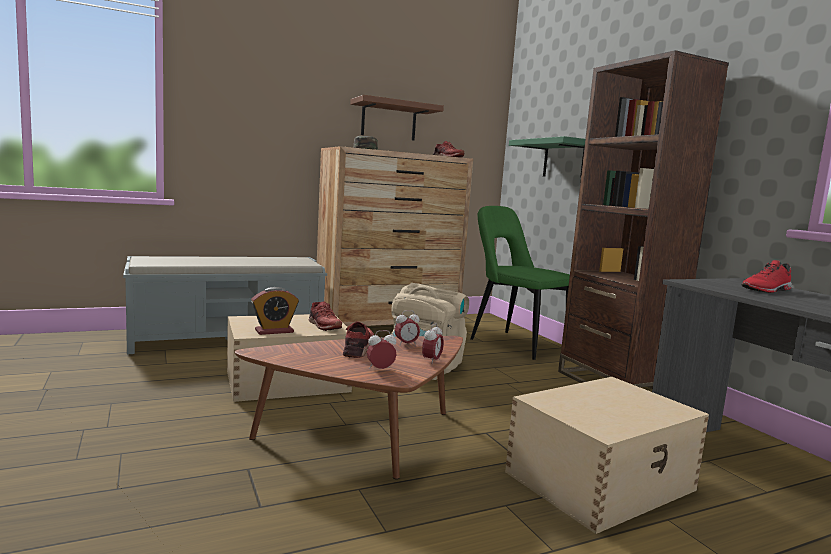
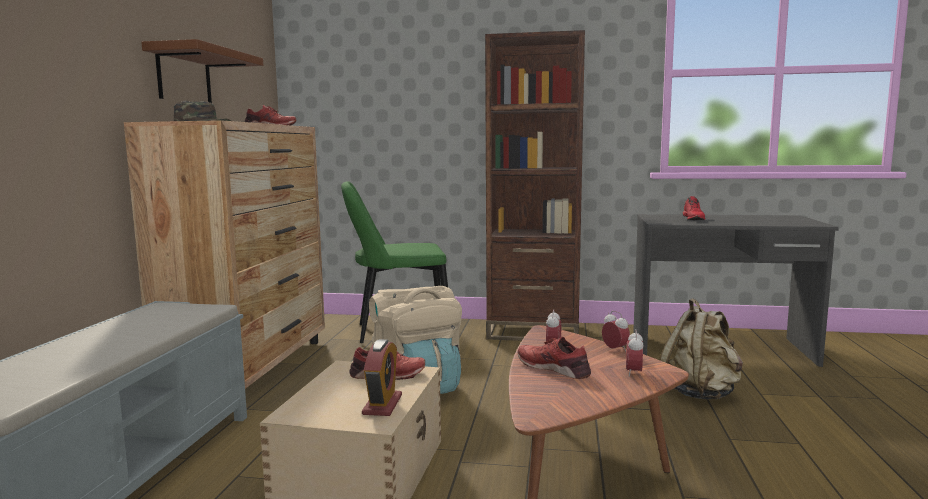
camera: 55 degrees left, 0 degrees up
beige storage box [505,377,709,534] -> beige backpack [659,298,743,399]
green shelf [509,136,585,178] -> none

